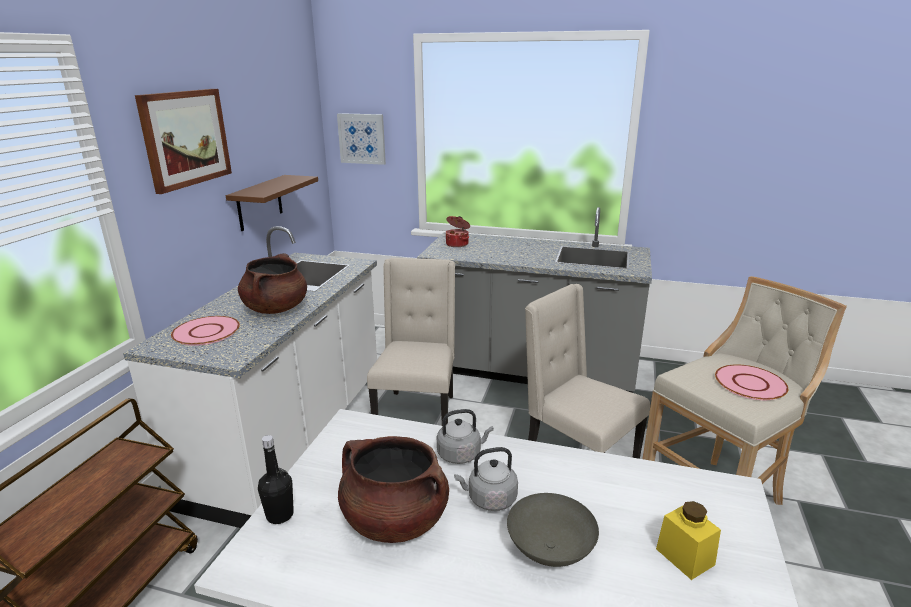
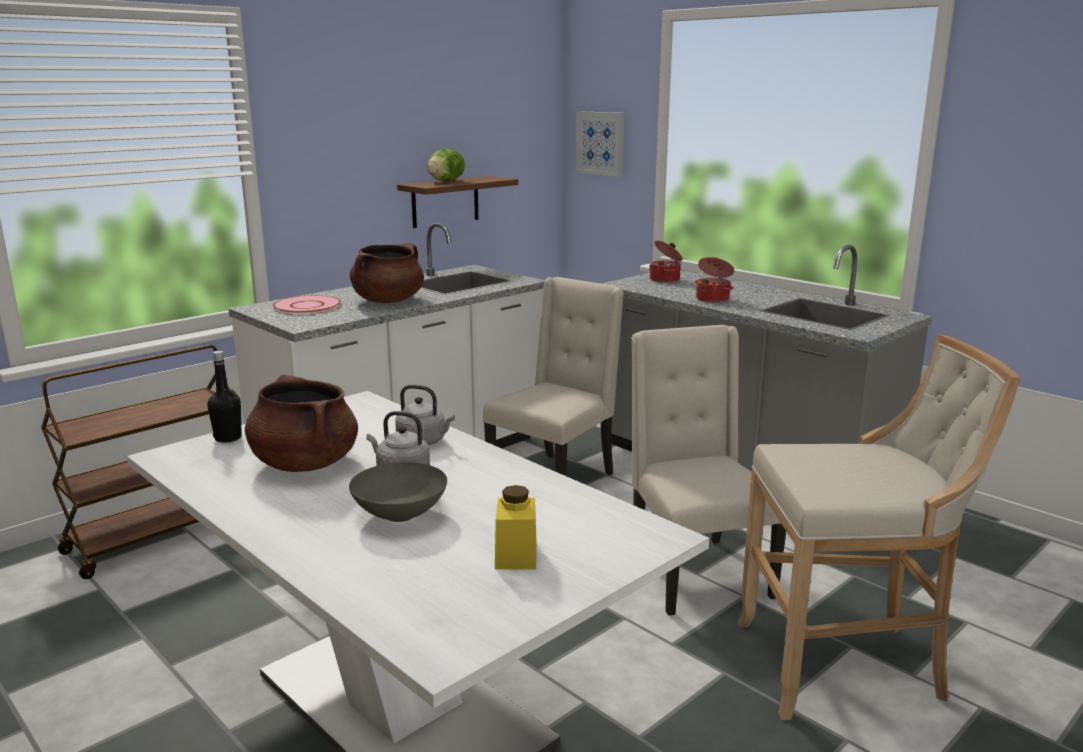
camera: 30 degrees right, 5 degrees down
picture [135,89,232,194] -> none
pink plate [715,365,788,400] -> none
none -> lettuce [427,148,465,181]
none -> cooking pot [695,257,734,303]

